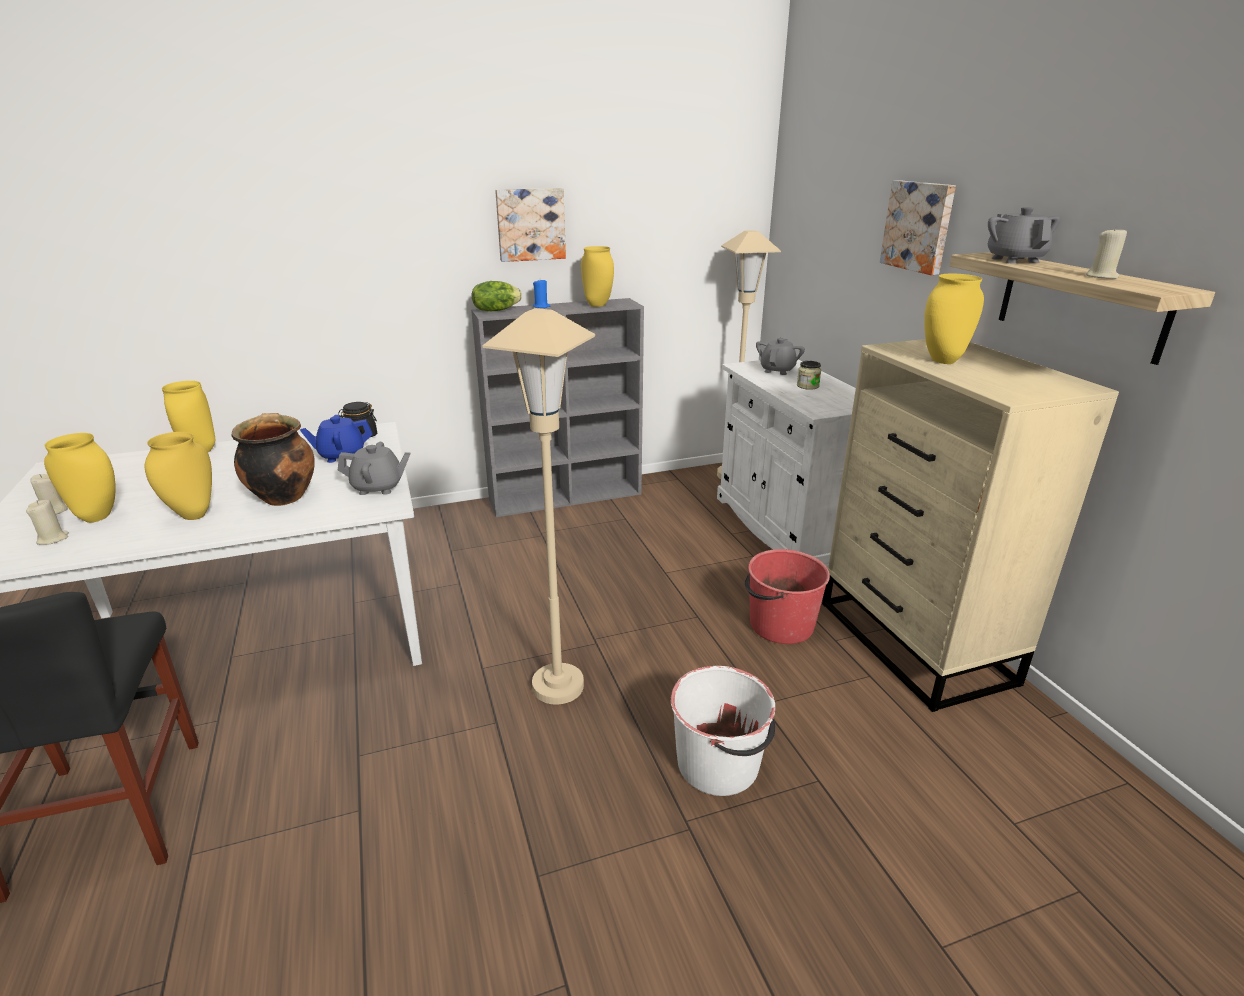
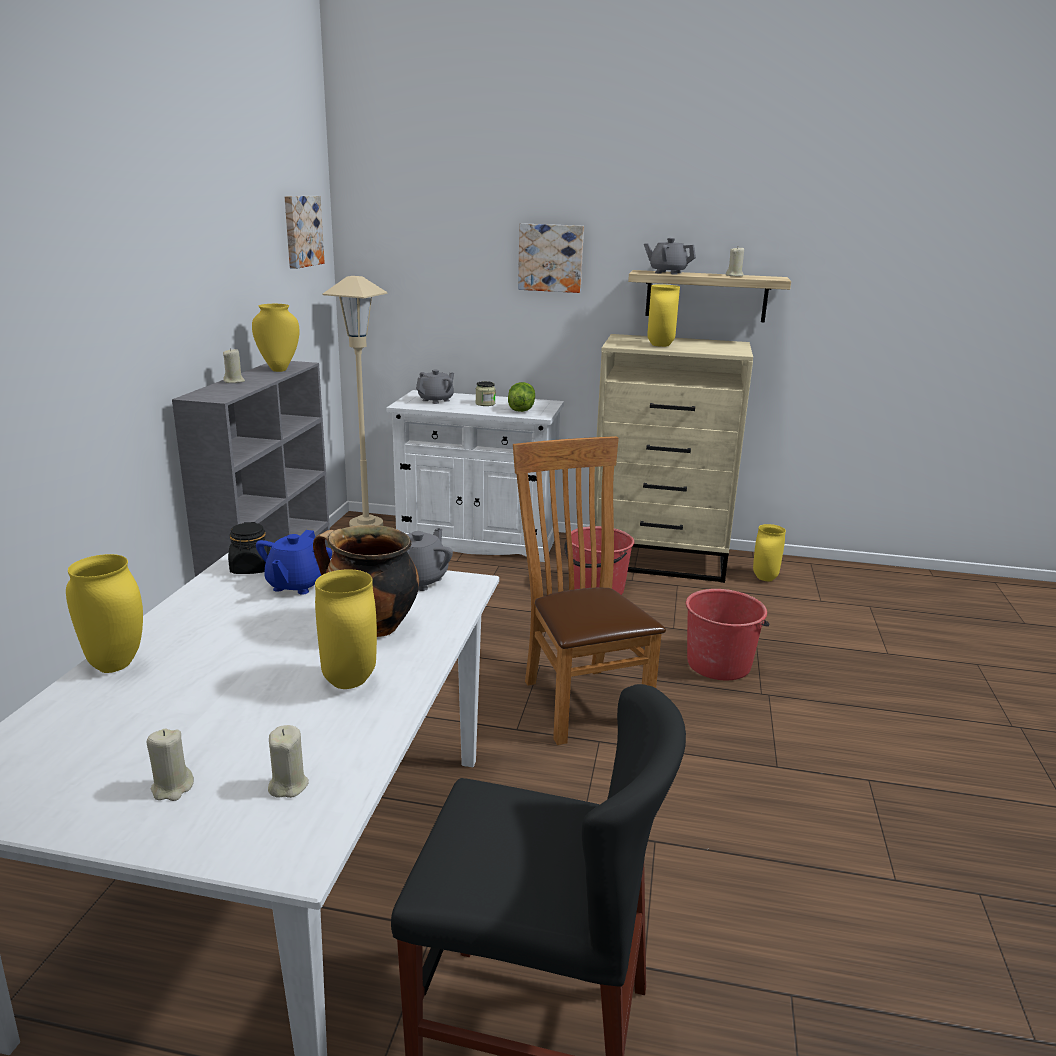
camera: 60 degrees left, 5 degrees down
yellow vase [44,433,116,523] -> yellow vase moved to [753,524,786,581]
lettuce [472,281,522,311] -> lettuce moved to [508,382,535,412]
beige floor lamp [482,308,595,704] -> brown chair [513,436,666,745]
picture [495,188,566,262] -> picture moved to [284,196,325,269]
blue candle [533,280,551,308] -> beige candle [223,348,245,383]
white bucket [671,666,776,796] -> red bucket [686,589,769,681]
grey teapot [756,338,805,375] -> grey teapot turned 75 degrees clockwise [416,370,454,404]

